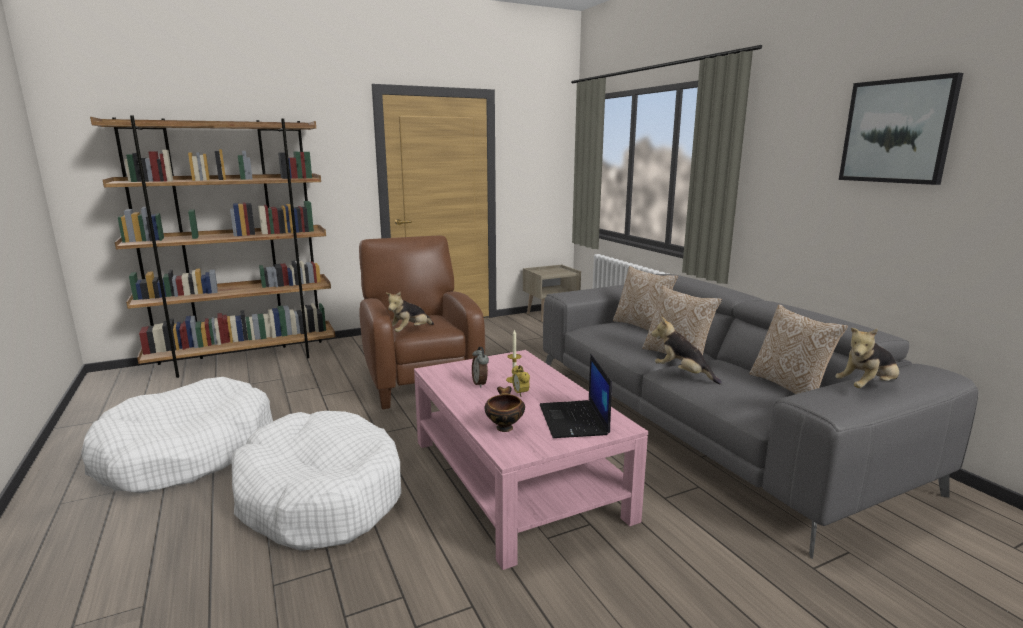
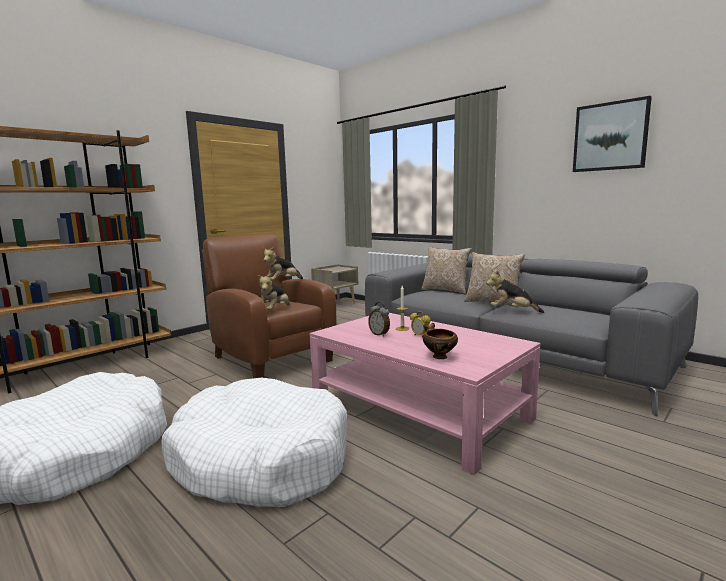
camera: 20 degrees left, 5 degrees down
laptop [540,354,612,438] -> none
pillow [749,304,848,394] -> none
plush toy [835,328,899,388] -> plush toy moved to [262,247,303,281]

